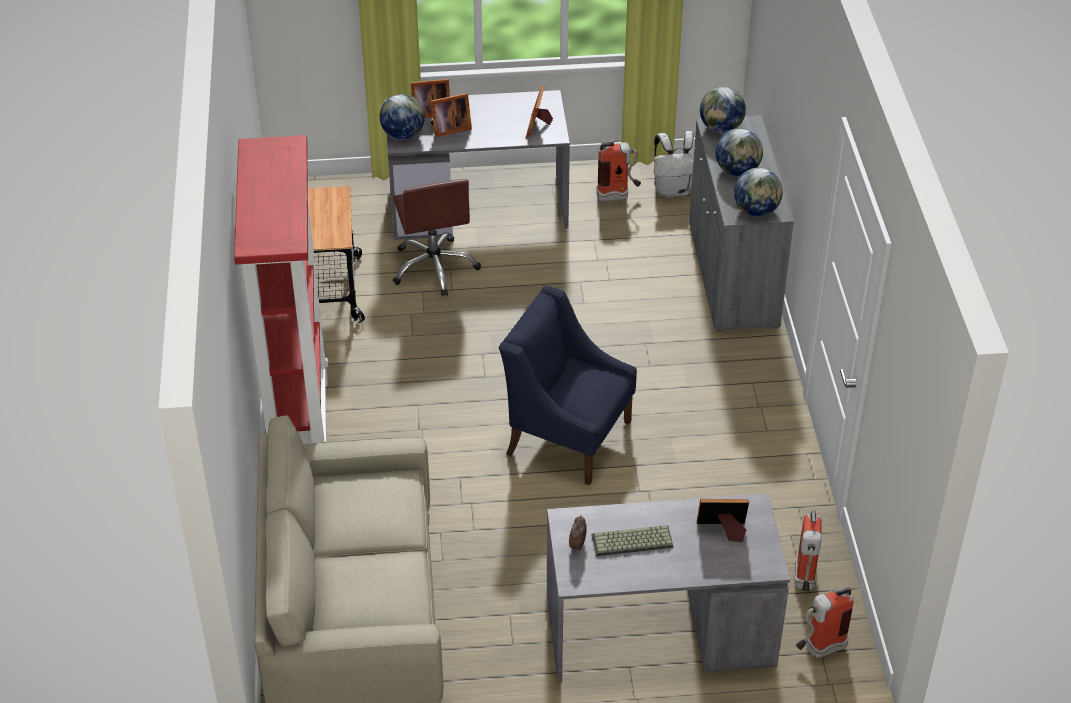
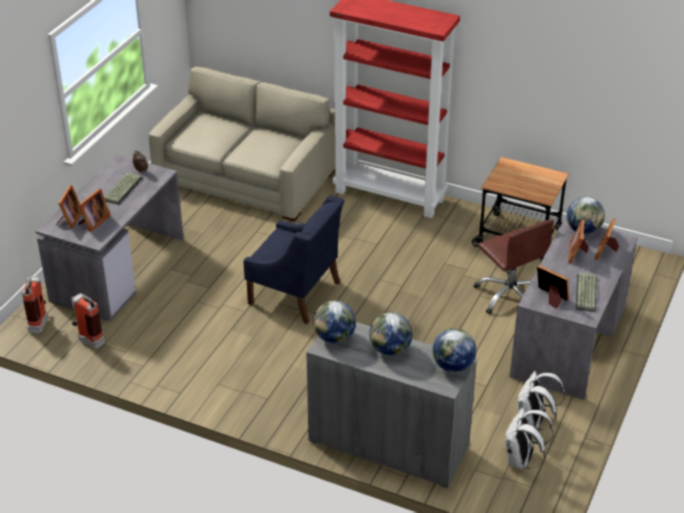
camera: 120 degrees right, 5 degrees down
brown office chair [393,179,481,297] -> brown office chair turned 135 degrees counterclockwise [474,219,554,314]
blue armchair [499,286,637,485] -> blue armchair turned 60 degrees clockwise [243,195,344,324]
fire extinguisher [596,140,641,201] -> white backpack [517,371,565,430]
none -> picture frame [56,185,82,229]
none -> keyboard [576,273,596,312]

